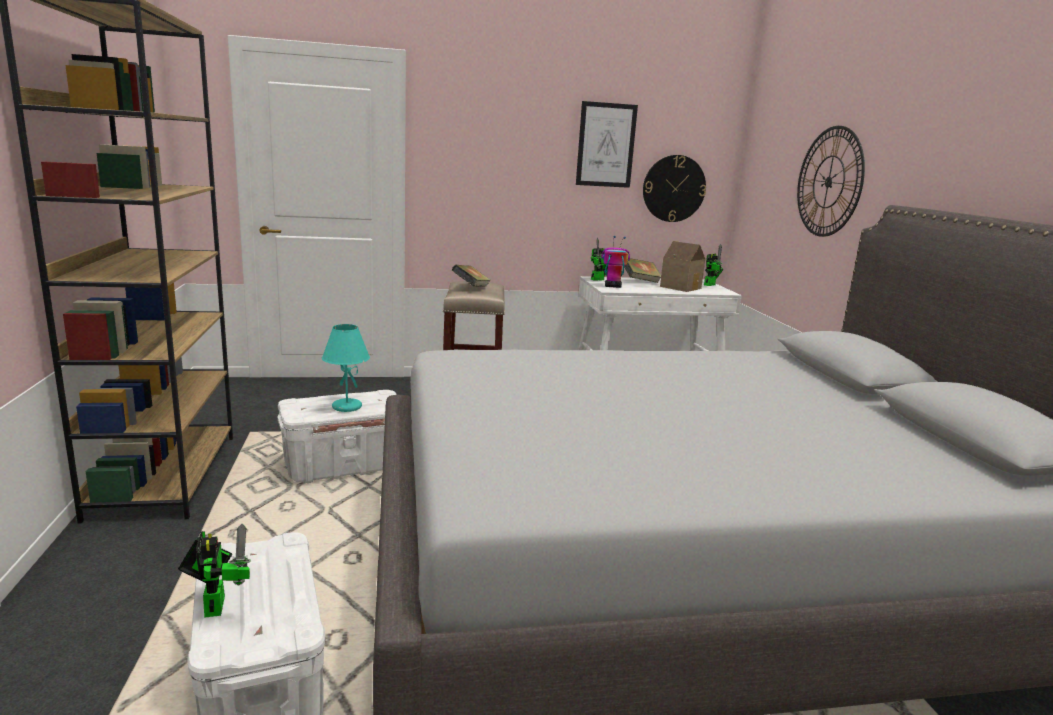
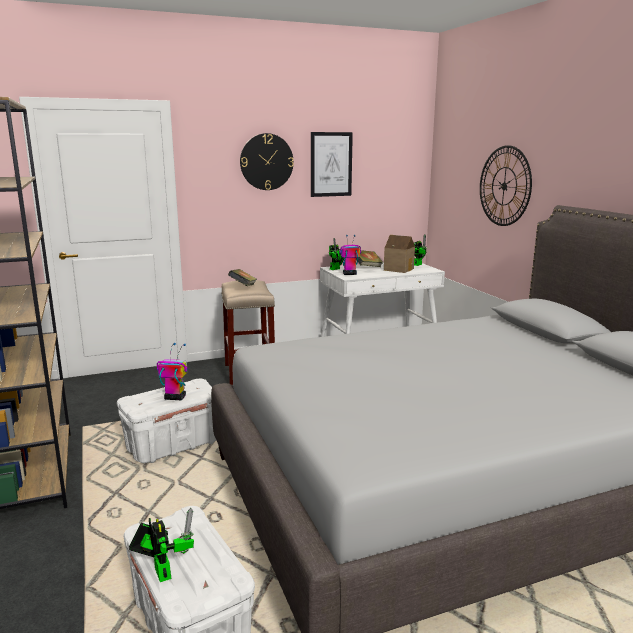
camera: 10 degrees left, 0 degrees up
turquoise table lamp [322,324,370,412] -> toy robot [157,343,188,400]
wall clock [643,155,706,222] -> wall clock moved to [240,133,294,190]

